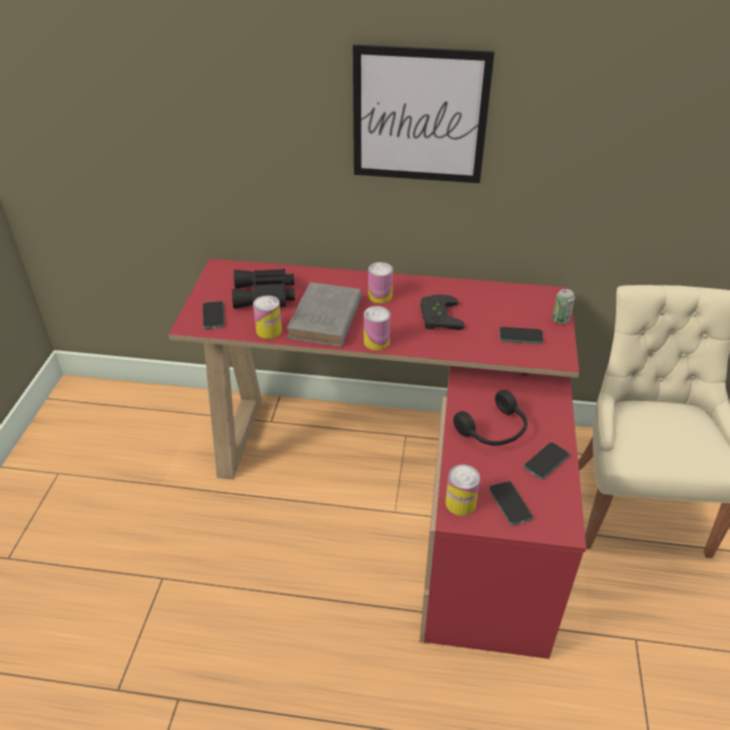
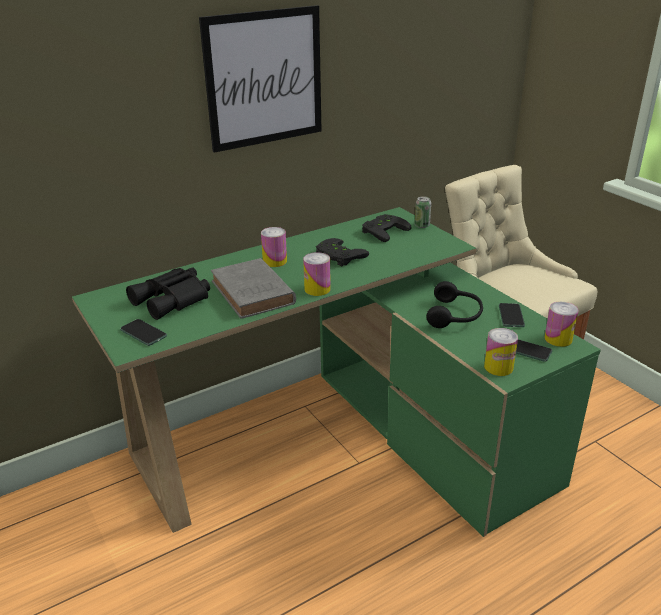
camera: 40 degrees left, 10 degrees down
red desk [168,258,586,659] -> green desk [72,207,601,537]
can [253,295,282,339] -> can moved to [544,302,579,347]
phone [499,327,544,344] -> none
none -> black game controller [362,214,412,242]

